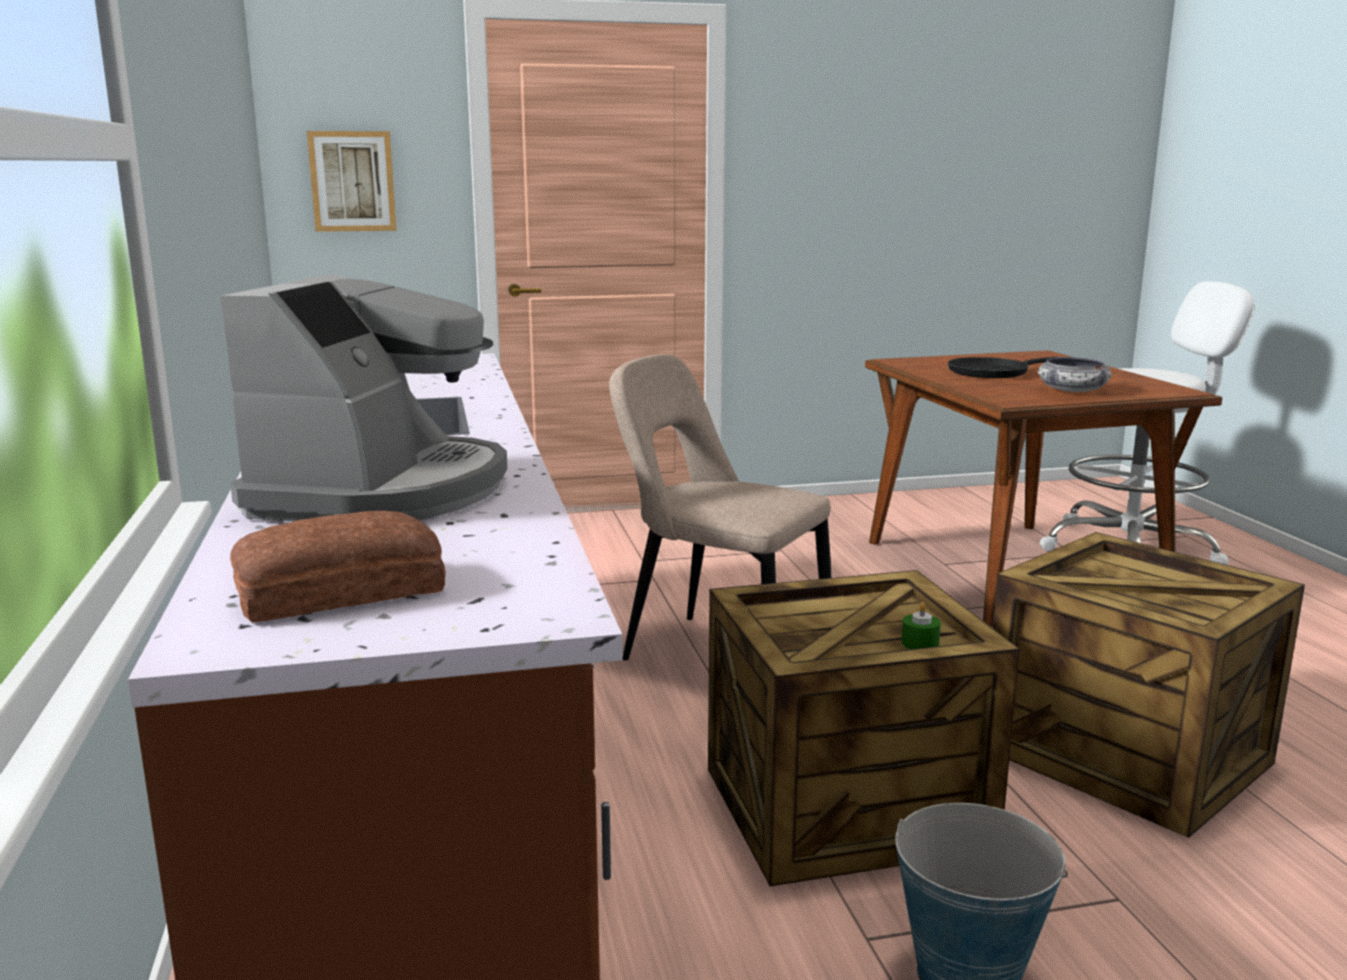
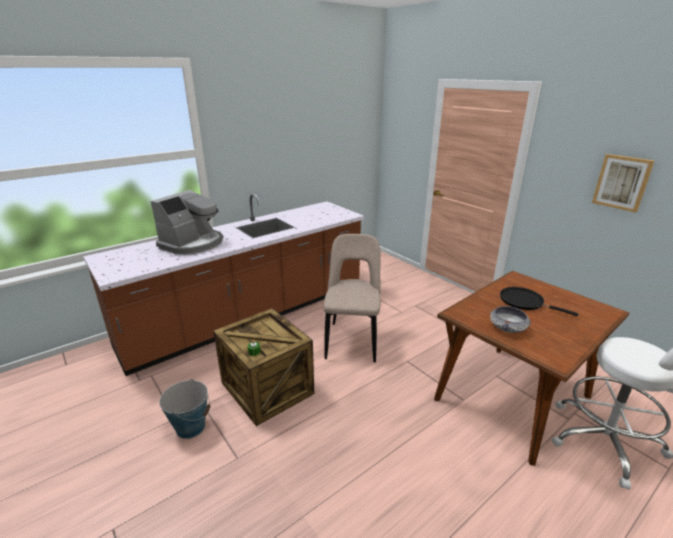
camera: 65 degrees right, 10 degrees up
coffee machine [220,274,507,522] -> coffee machine turned 45 degrees counterclockwise [151,190,223,255]
bread [230,511,446,623] -> none
picture [307,131,397,232] -> picture moved to [592,154,654,213]
crate [993,532,1305,838] -> none

